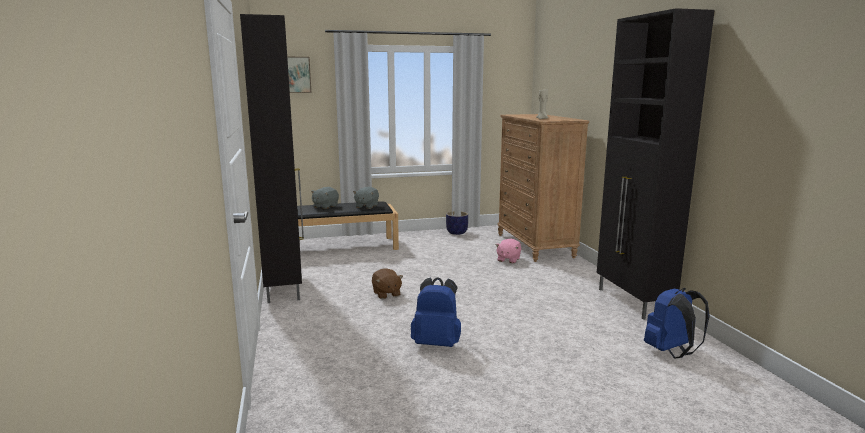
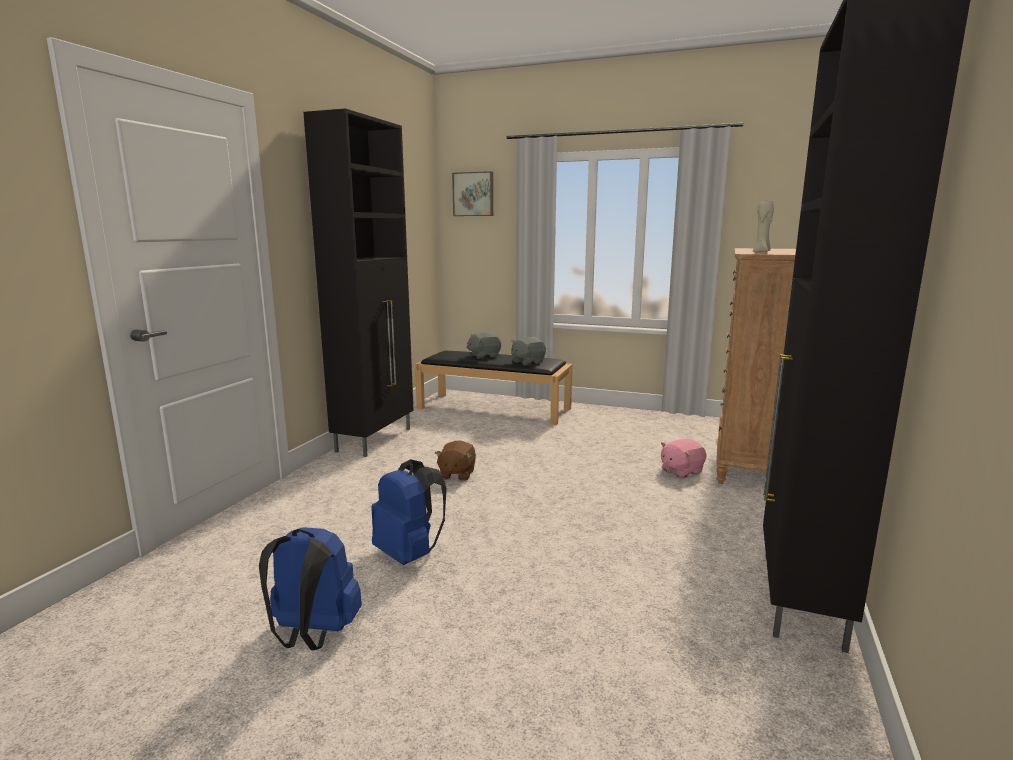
camera: 35 degrees right, 0 degrees up
planter [446,211,468,235] -> none
blue backpack [644,288,710,359] -> blue backpack moved to [259,527,362,651]

